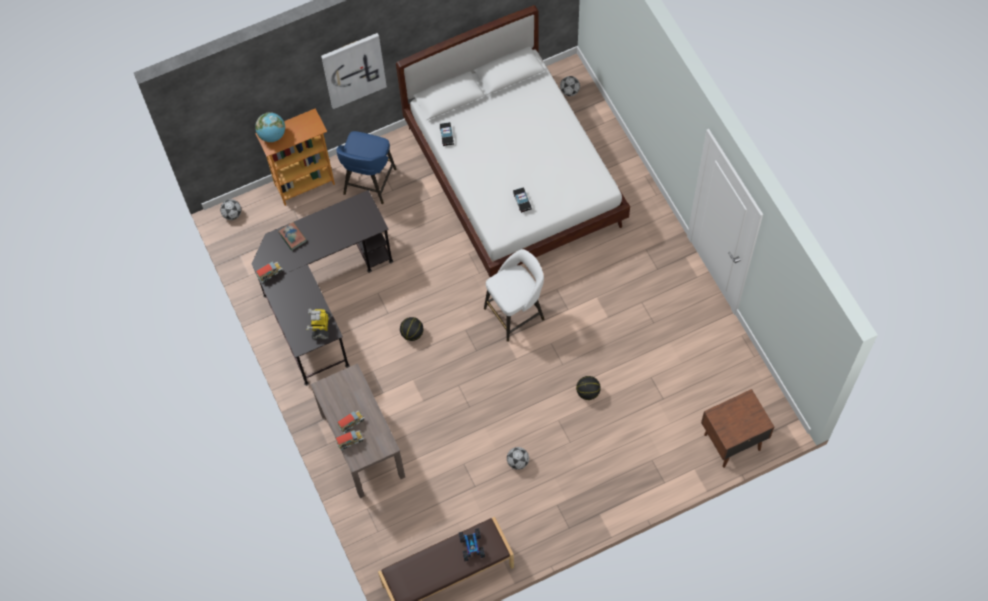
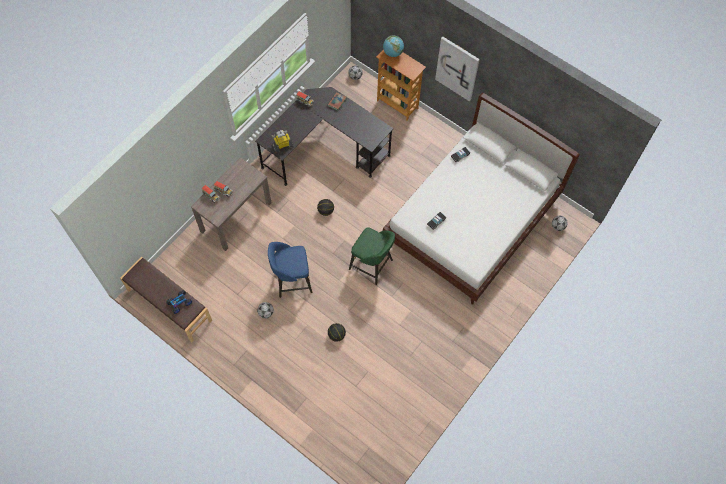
camera: 60 degrees right, 0 degrees up
blue stool [337,131,396,204] -> blue stool moved to [268,242,312,298]
white stool [484,249,544,342] -> green stool [349,227,395,285]
brown nightstand [701,389,774,468] -> none

